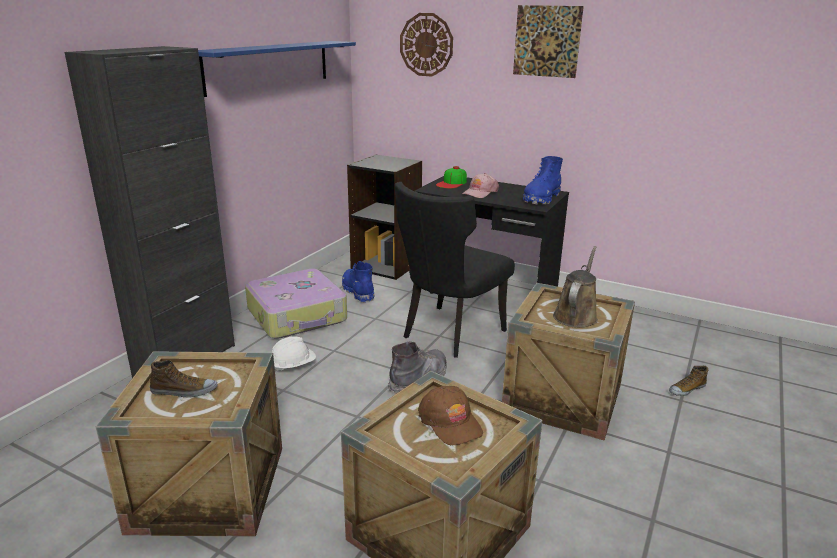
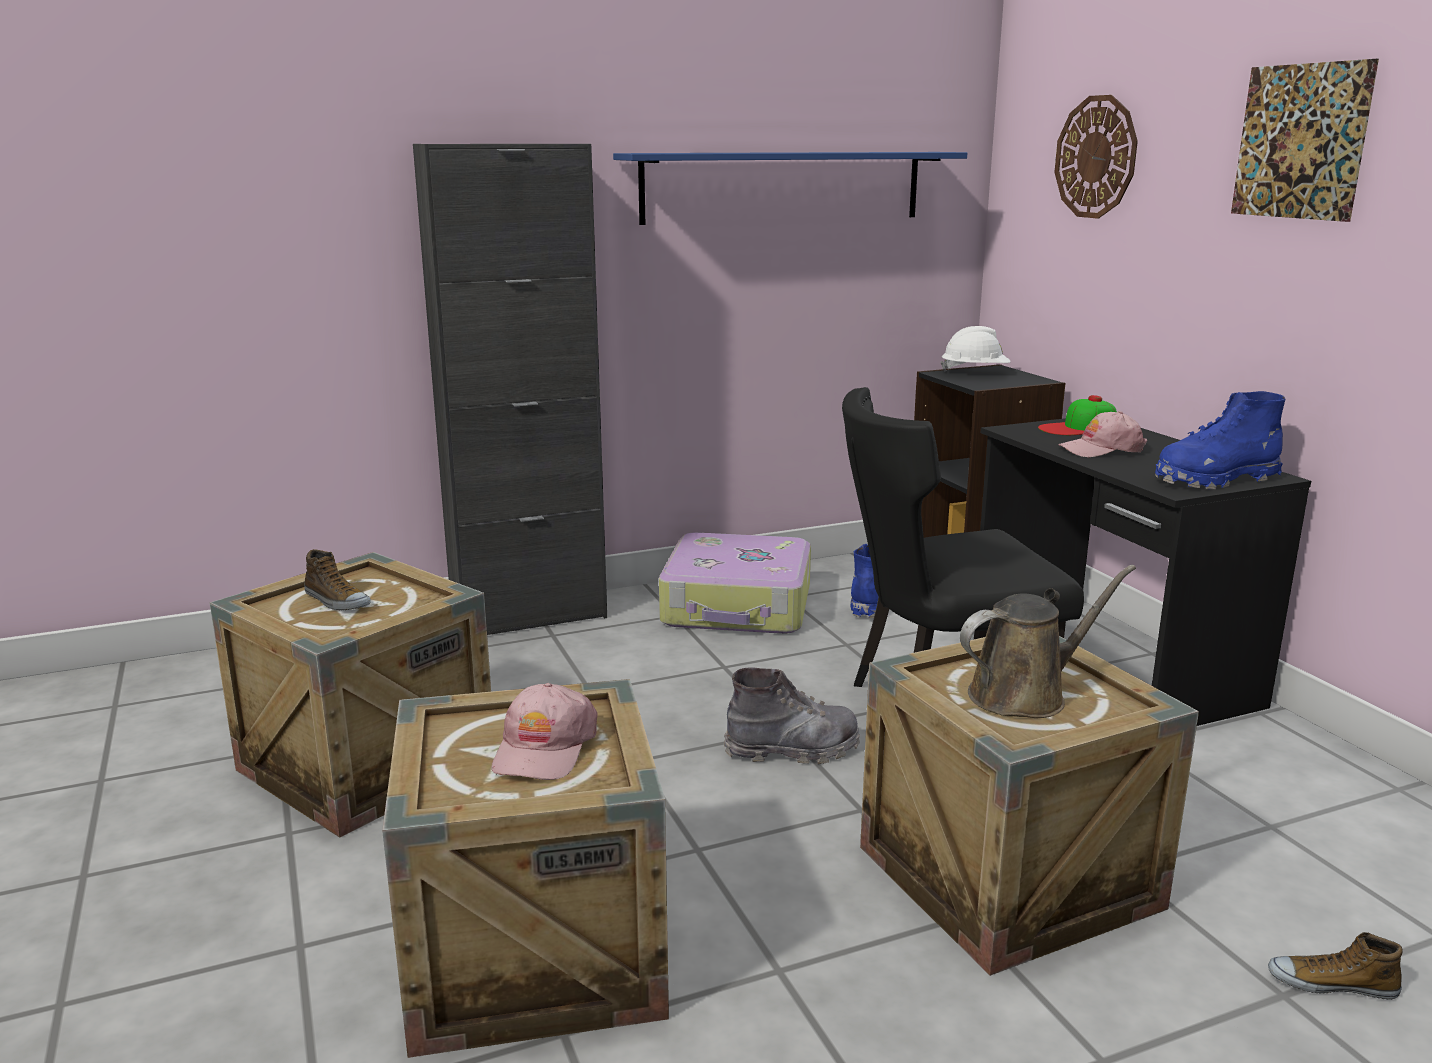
camera: 40 degrees right, 5 degrees down
white hard hat [272,336,316,372] -> white hard hat moved to [941,326,1011,372]
brown cap [418,386,483,446] -> pink cap [492,683,597,780]

